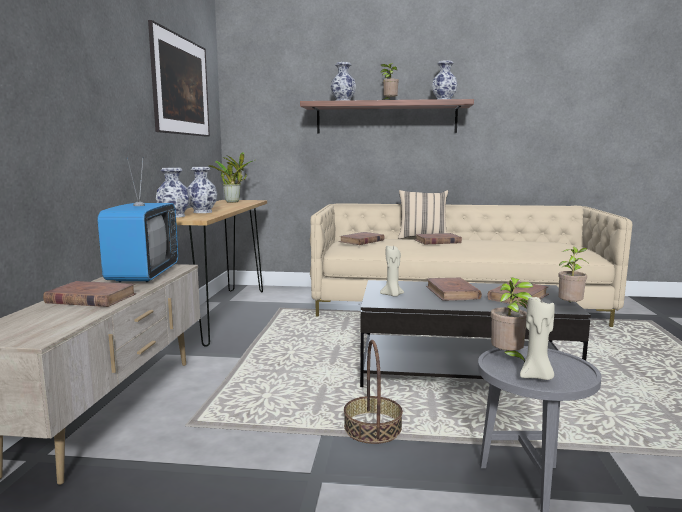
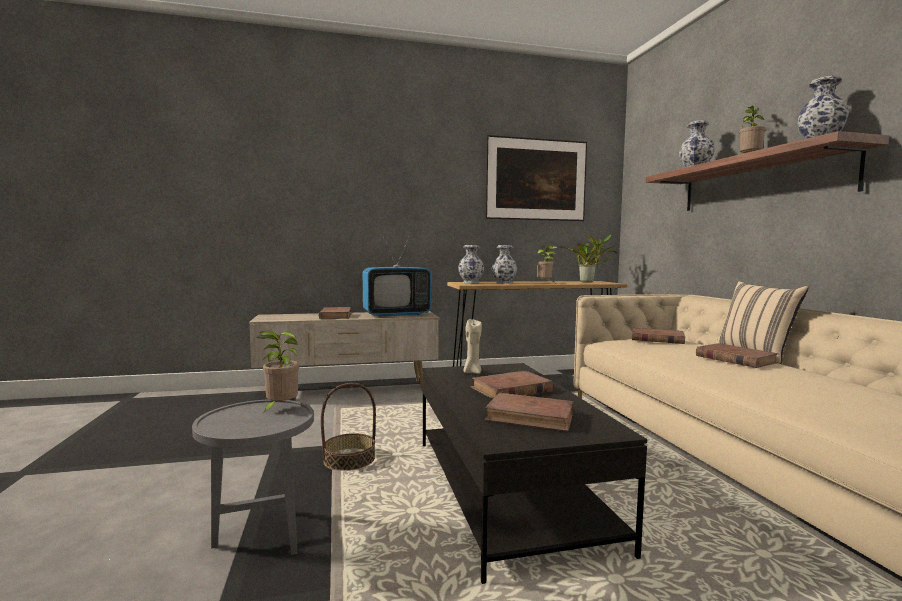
camera: 70 degrees right, 5 degrees down
beige candle [520,297,555,380] -> none
potted plant [558,246,588,303] -> potted plant moved to [537,246,558,281]

